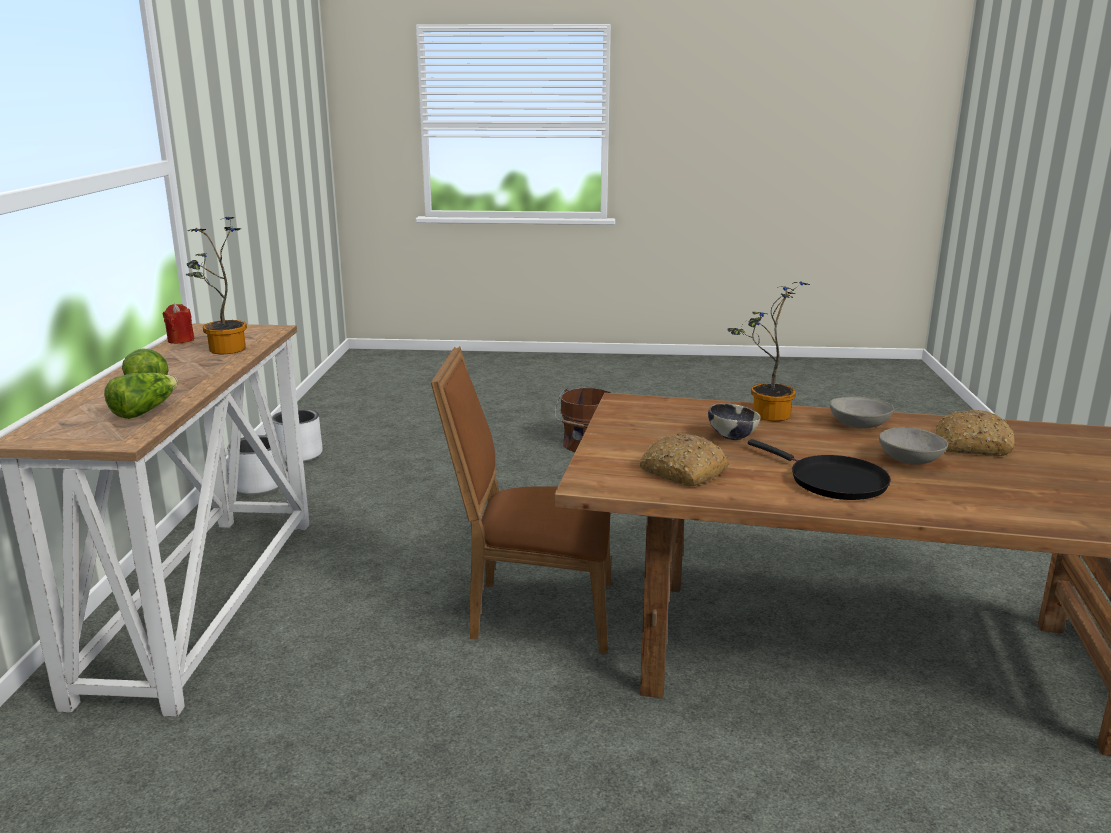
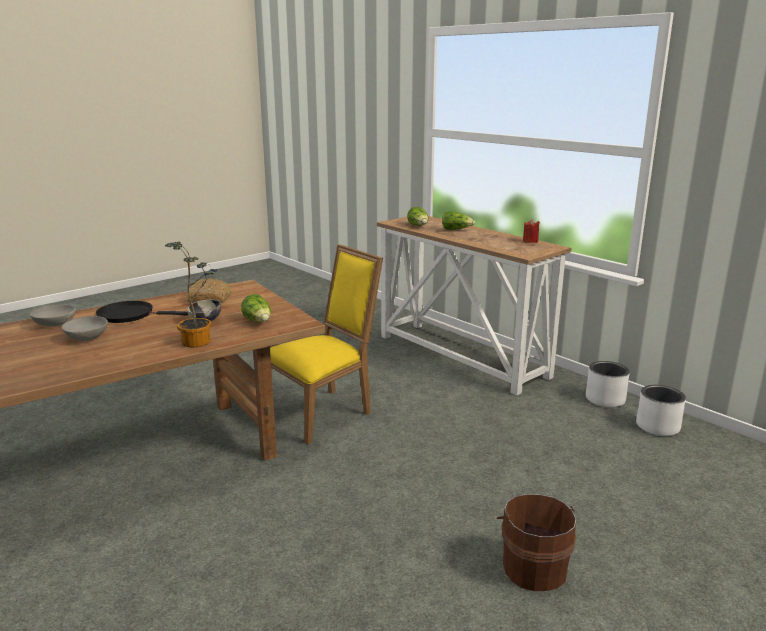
camera: 135 degrees right, 0 degrees up
potted plant [186,217,247,354] -> none
brown chair [431,346,612,654] -> yellow chair [270,244,383,444]
grey bowl [829,397,894,429] -> grey bowl moved to [30,304,76,326]
bread [936,410,1015,456] -> none
none -> lettuce [241,294,271,322]

